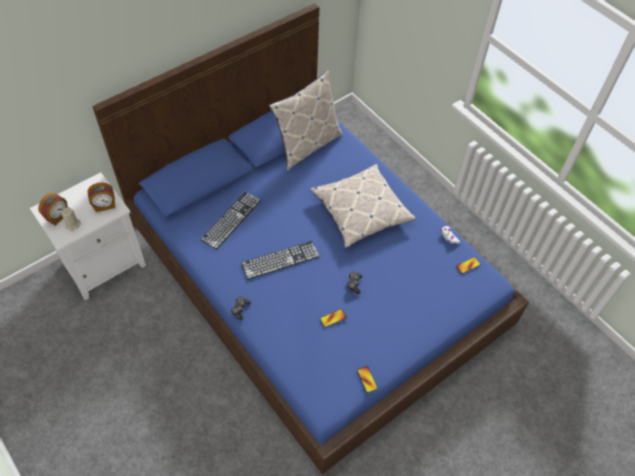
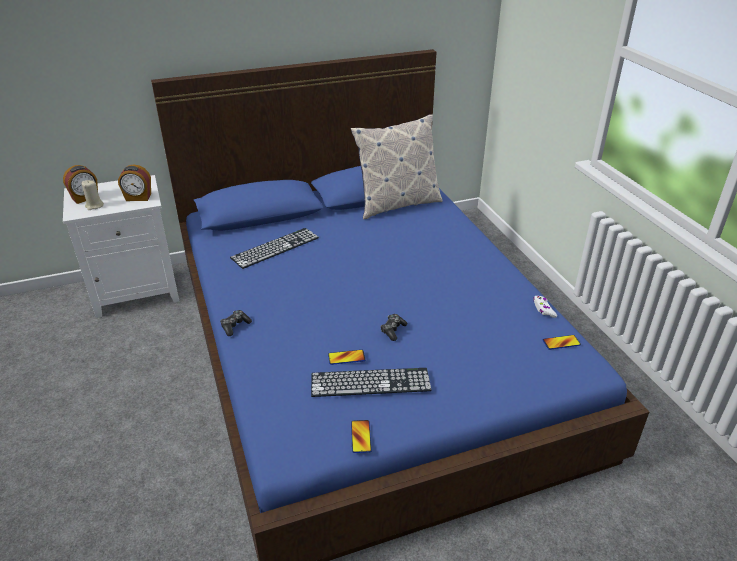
camera: 20 degrees right, 20 degrees down
keyboard [241,241,320,280] -> keyboard moved to [311,368,432,397]
pillow [310,164,416,248] -> none

